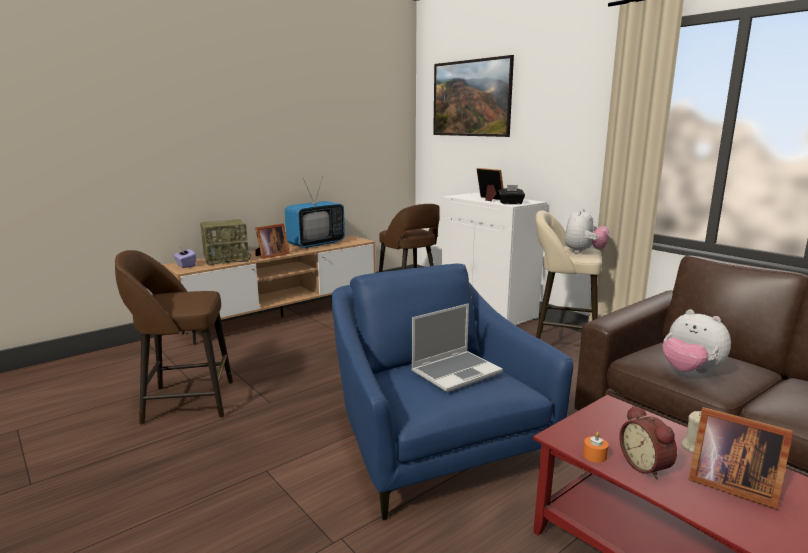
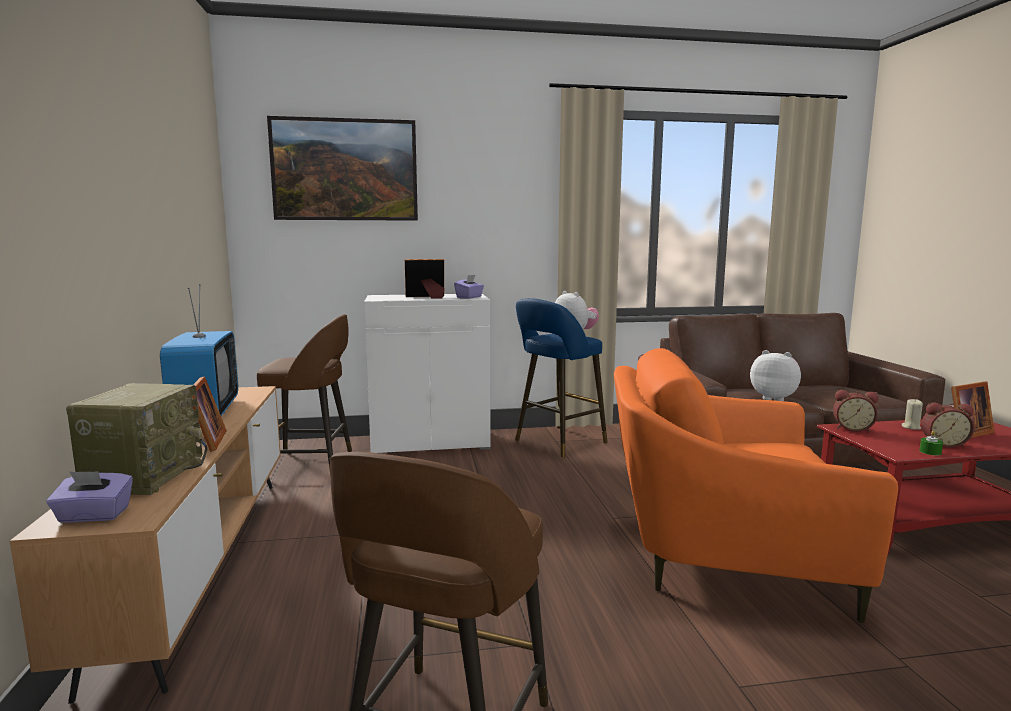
camera: 60 degrees left, 5 degrees down
blue armchair [331,264,573,520] -> orange armchair [614,348,898,623]
laptop [411,303,503,392] -> none
black tissue box [498,185,525,204] -> purple tissue box [454,275,484,299]
beige stool [535,210,602,339] -> blue stool [515,298,608,457]
orange candle [583,432,608,463] -> green candle [919,431,943,455]
plush toy [662,309,731,373] -> plush toy turned 135 degrees counterclockwise [750,350,801,401]
none -> alarm clock [833,390,878,432]

